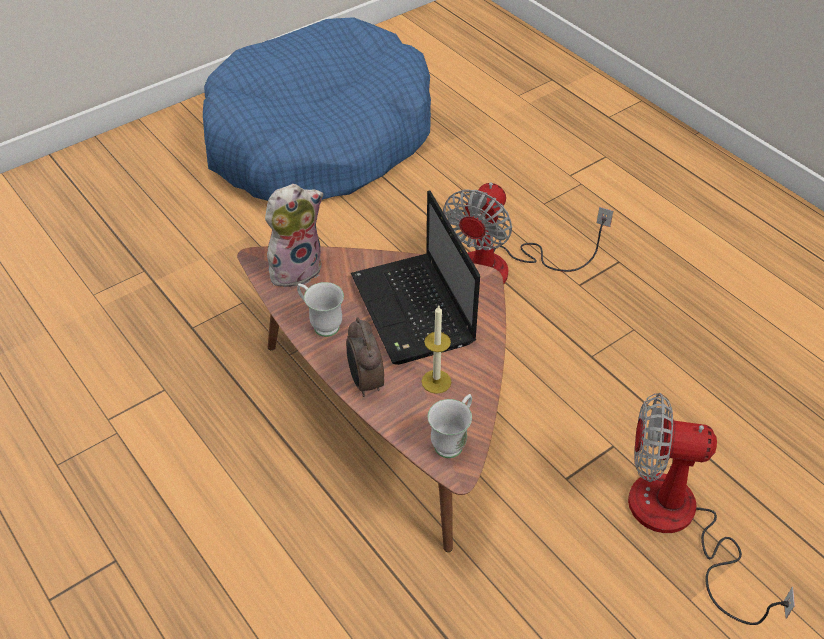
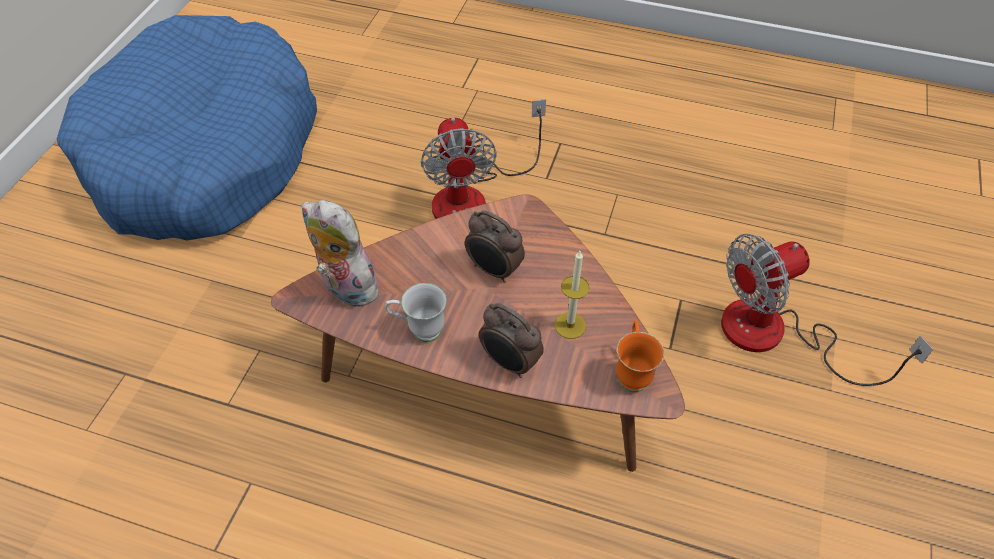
camera: 35 degrees left, 5 degrees up
plush toy [265,184,323,287] -> plush toy turned 75 degrees counterclockwise [301,200,381,307]
laptop [351,190,480,365] -> alarm clock [465,210,525,283]
white mug [428,394,472,458] -> orange mug [616,320,664,392]

